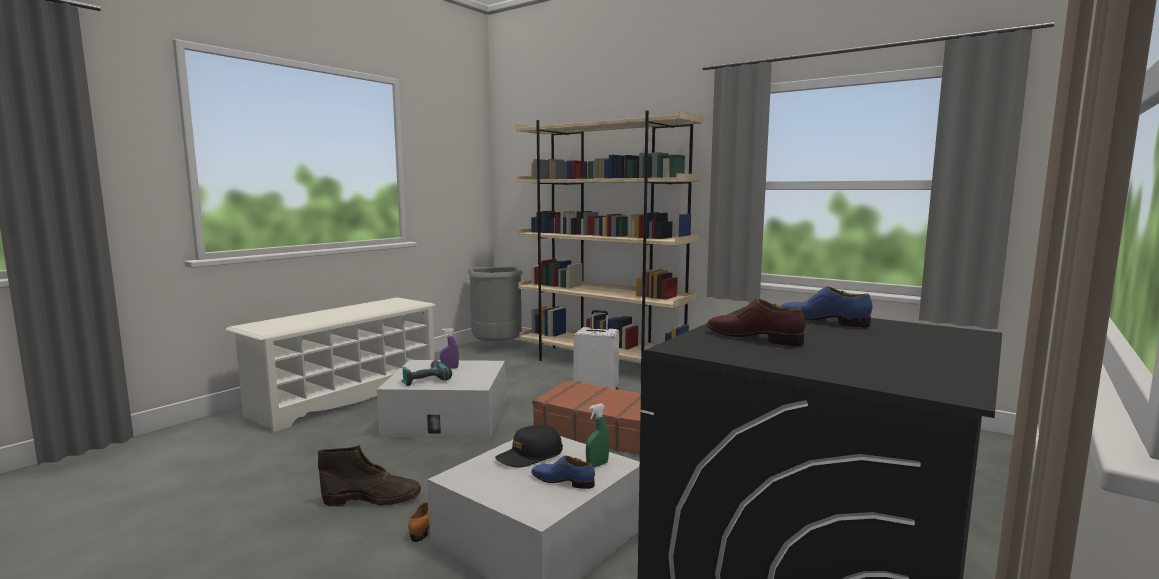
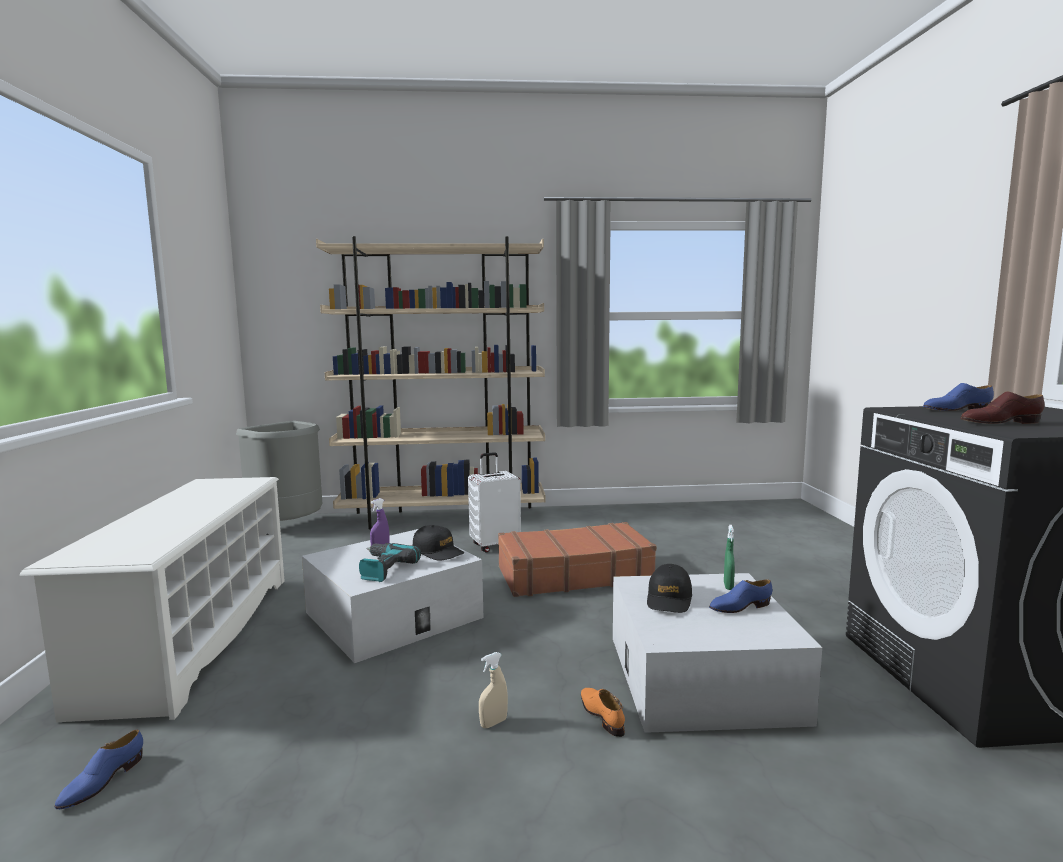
camera: 40 degrees left, 0 degrees up
brown boot [318,445,421,507] -> beige spray bottle [479,652,508,728]
none -> blue shoe [54,730,143,809]
none -> black cap [413,525,464,561]

